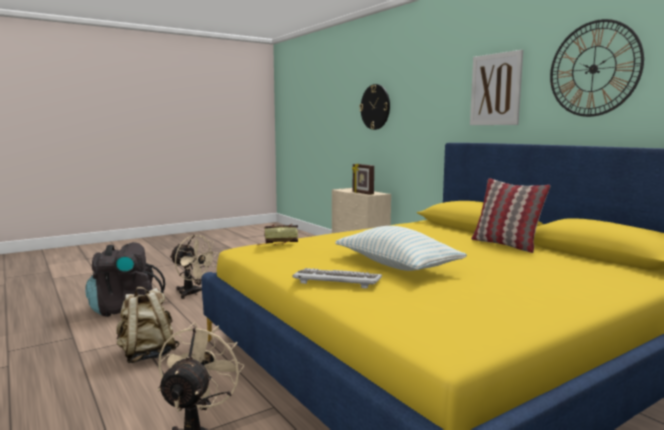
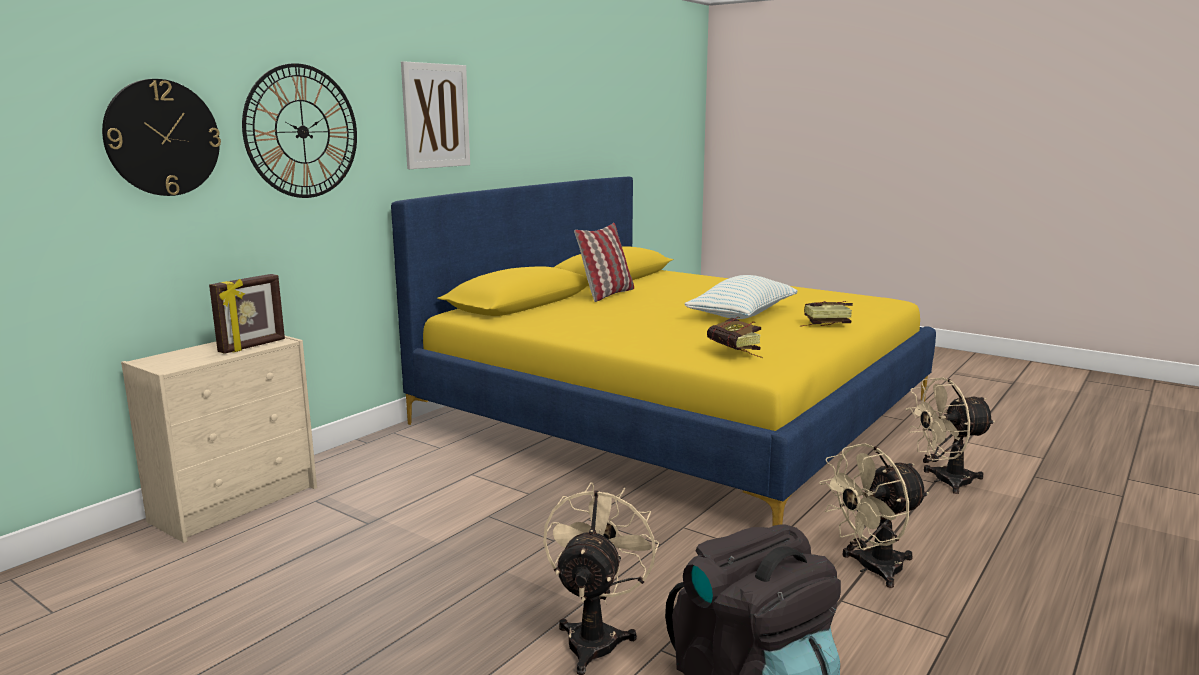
camera: 110 degrees left, 5 degrees up
beige backpack [116,287,180,363] -> beige fan [819,443,929,588]
keyboard [292,268,382,289] -> book [800,301,853,327]
wall clock [550,19,644,117] -> wall clock moved to [242,63,357,198]

